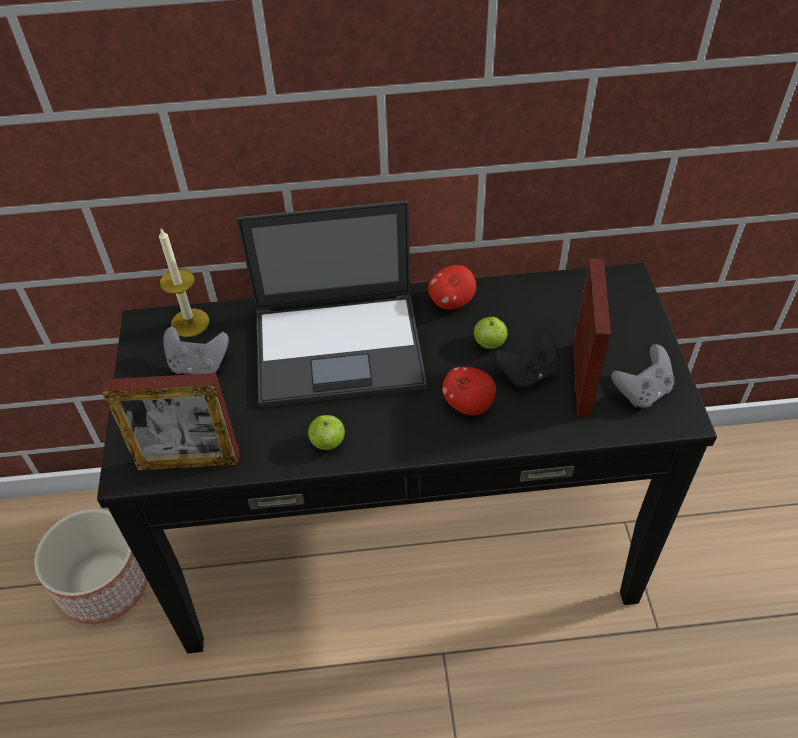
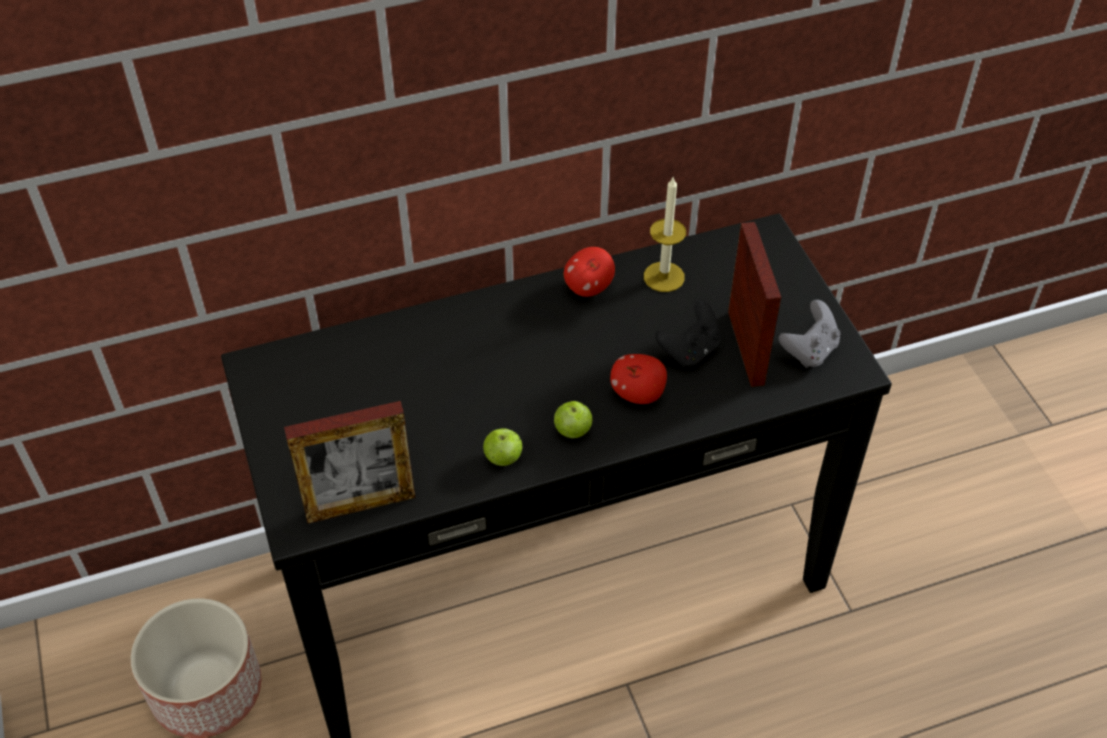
camera: 15 degrees left, 0 degrees up
candle [159,229,209,337] -> candle moved to [644,177,686,292]
grey game controller [163,327,229,374] -> none
laptop [236,201,427,408] -> none
apple [474,317,508,349] -> apple moved to [554,401,592,438]

